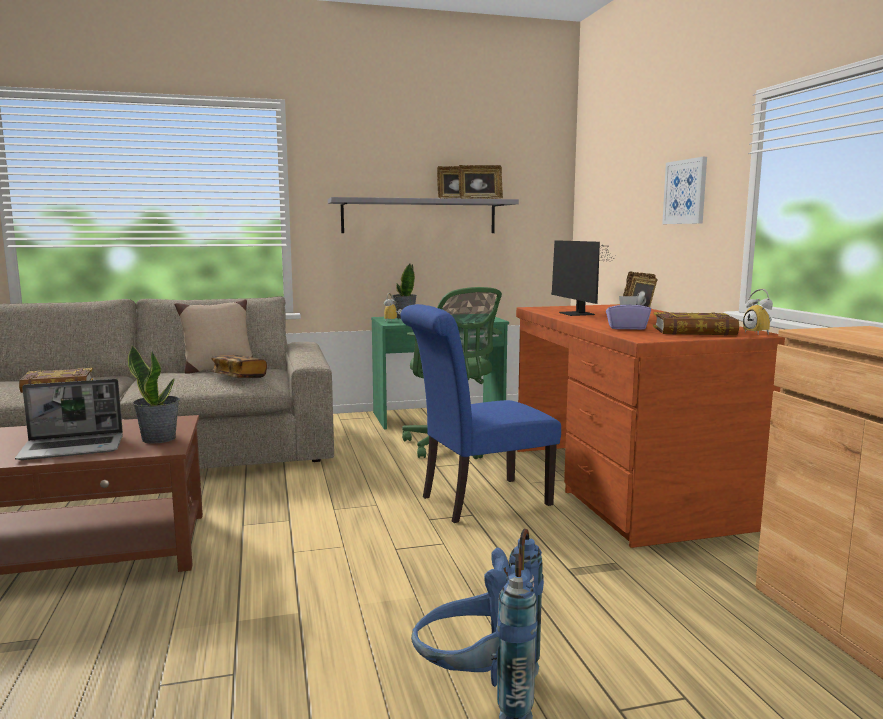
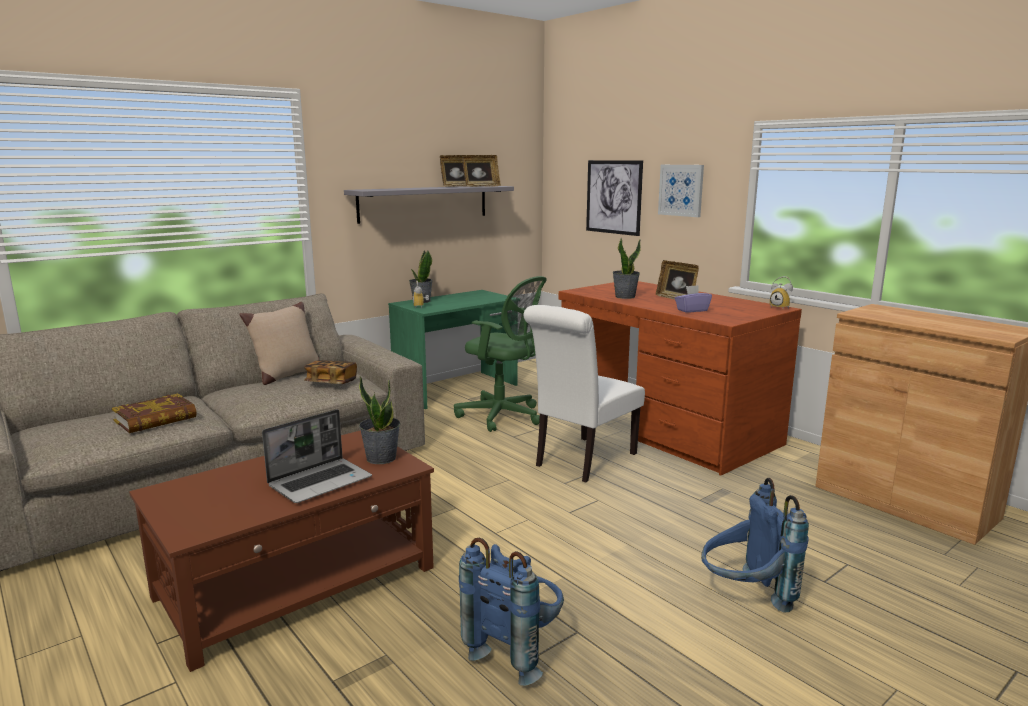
camera: 25 degrees left, 5 degrees up
blue chair [401,304,561,523] -> white chair [524,305,645,483]
monitor [551,240,615,316] -> potted plant [612,238,641,299]
book [653,312,739,336] -> none
none -> blue backpack [459,537,564,686]
none -> picture [586,160,643,236]

